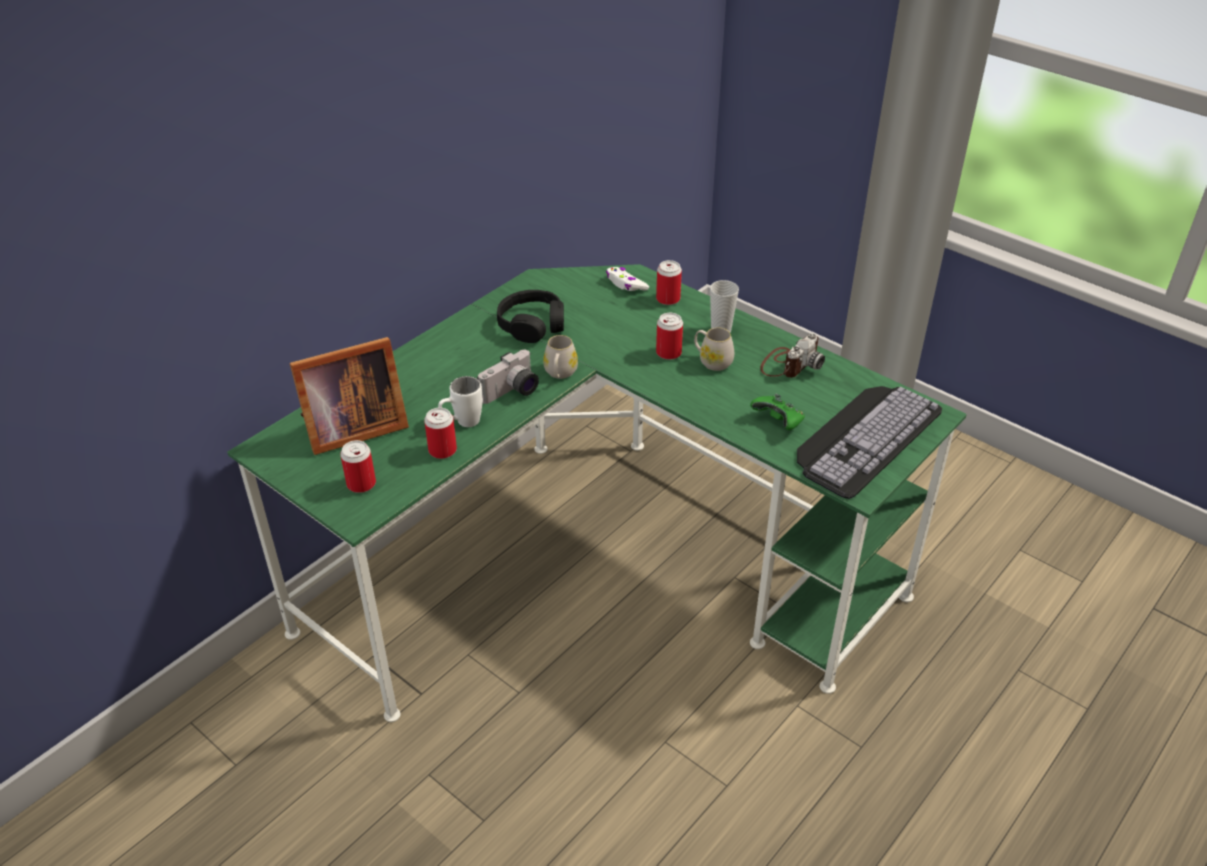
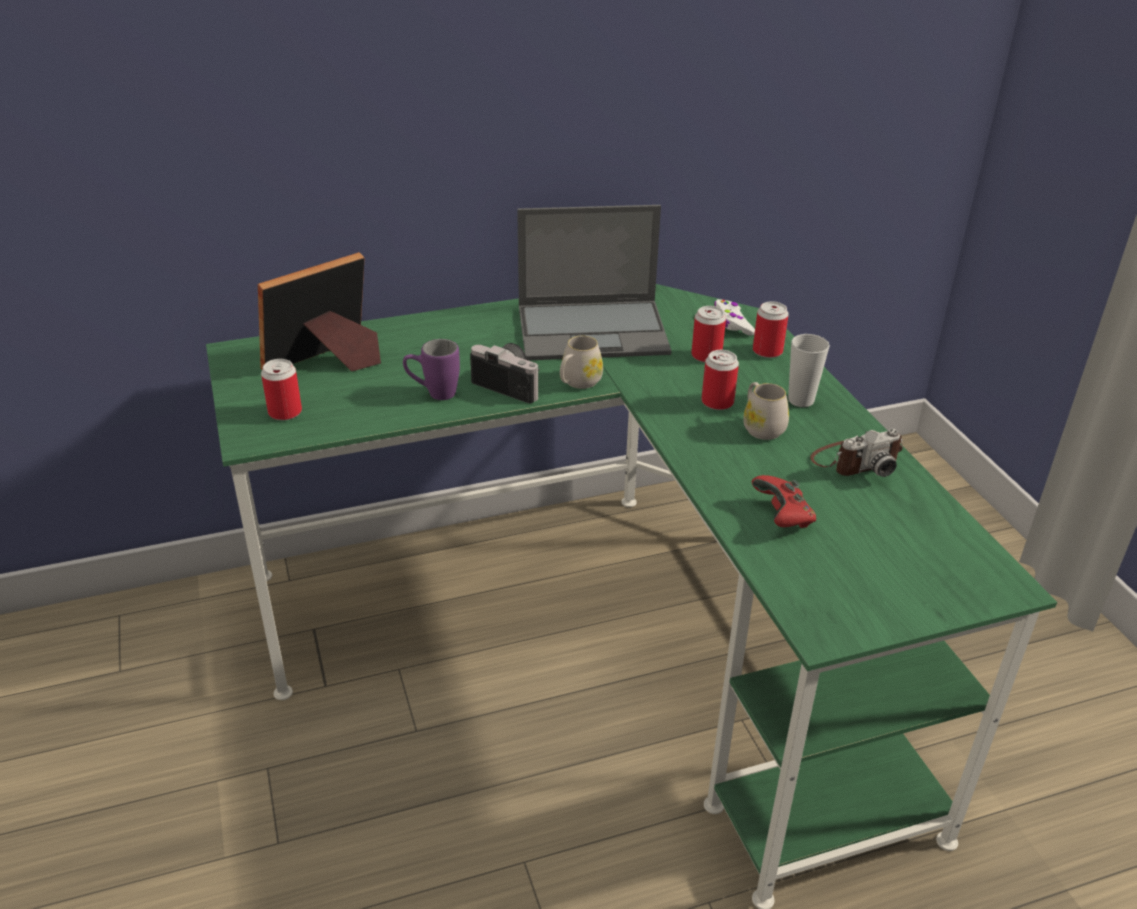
camera: 30 degrees right, 5 degrees down
picture frame [290,337,409,455] -> picture frame turned 135 degrees clockwise [258,252,381,372]
can [424,408,457,459] -> can moved to [691,306,726,362]
white mug [438,376,483,427] -> purple mug [403,339,460,400]
camera [477,350,539,404] -> camera turned 135 degrees counterclockwise [470,343,540,403]
black headphones [497,290,564,343] -> laptop [517,205,671,360]
green game controller [750,394,805,430] -> red game controller [752,475,816,528]
keyboard [797,386,942,499] -> none

